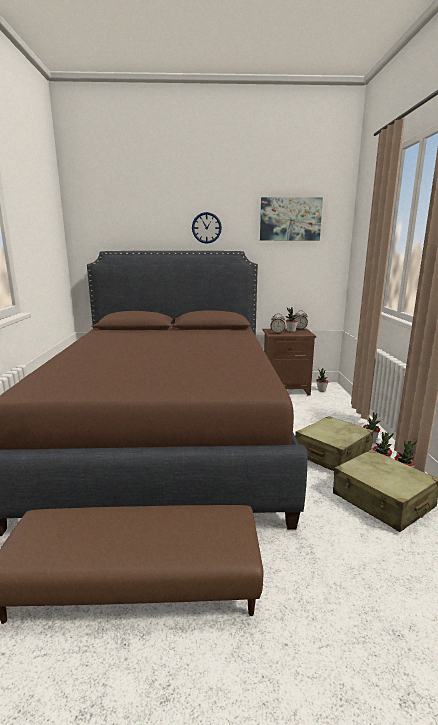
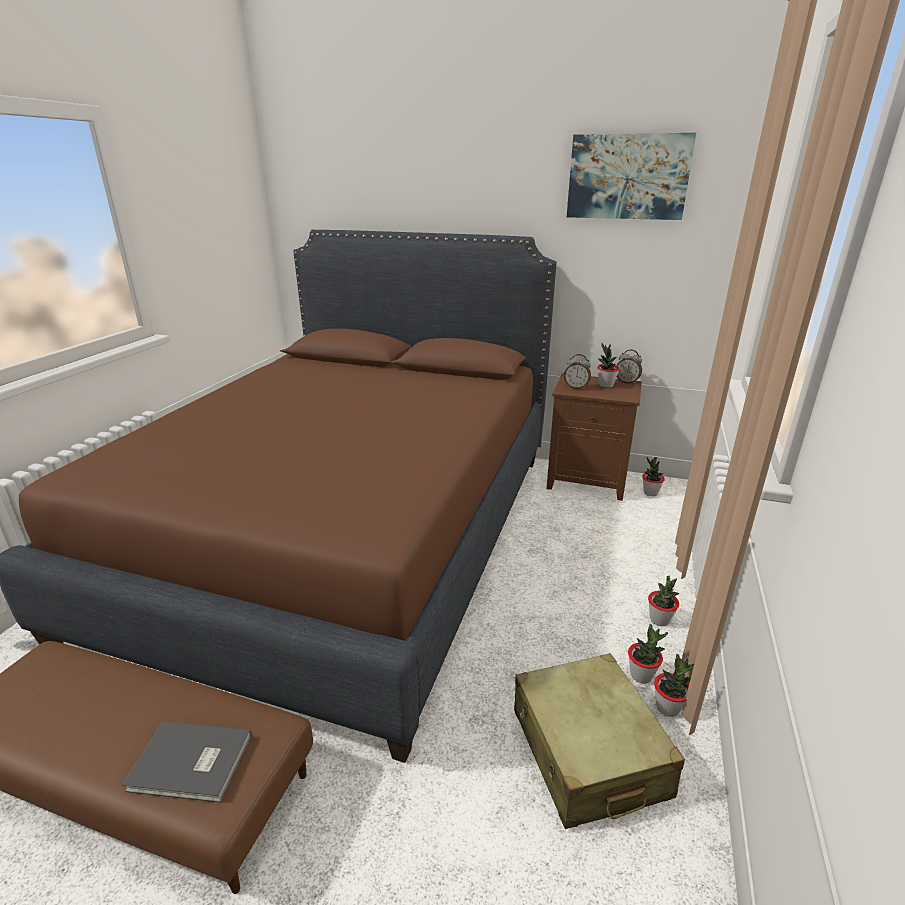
camera: 20 degrees right, 10 degrees up
wall clock [192,212,222,244] -> none
beige suitcase [295,416,374,471] -> none
none -> grey book [122,721,252,802]

